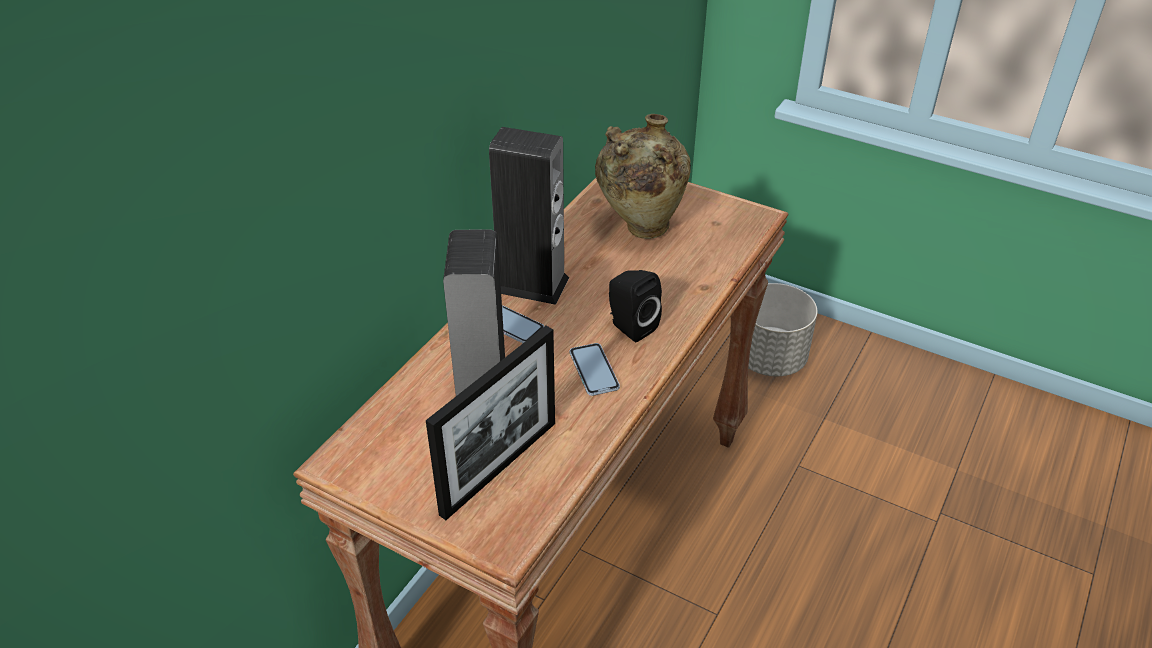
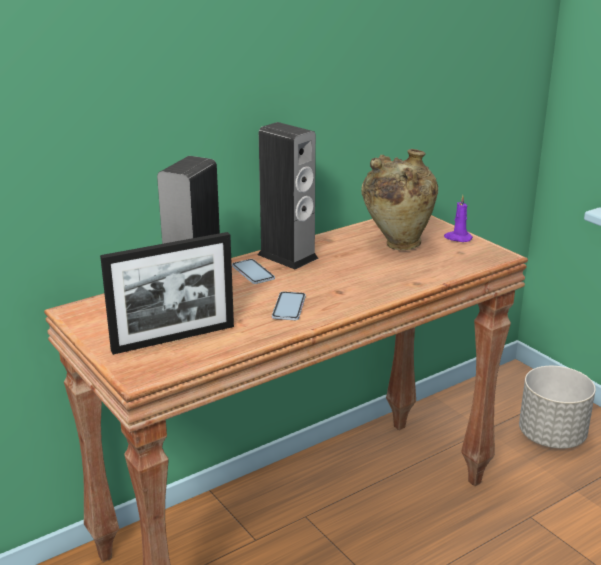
camera: 25 degrees right, 15 degrees down
black speaker [609,270,662,342] -> none
none -> purple candle [444,195,473,242]

